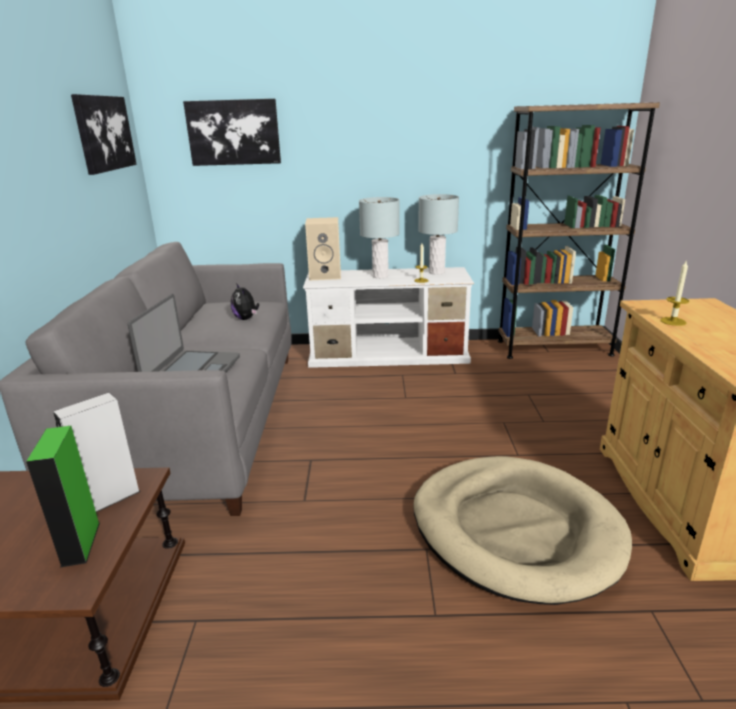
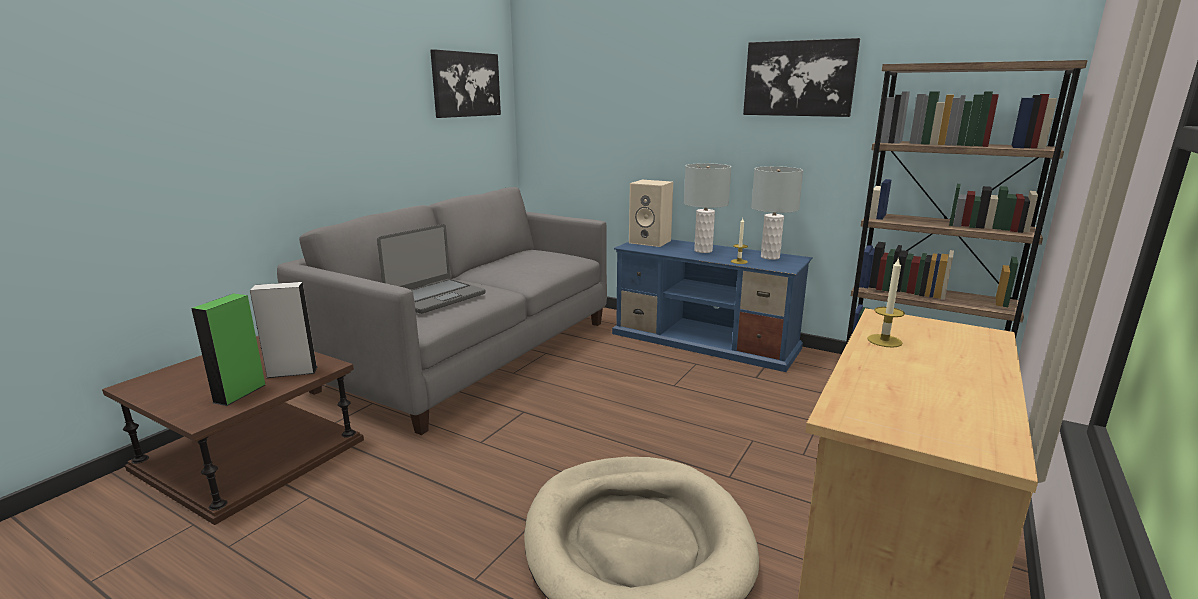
camera: 30 degrees right, 5 degrees down
picture [183,99,281,166] -> picture moved to [743,38,860,117]
plush toy [231,283,259,320] -> none
white tv stand [303,267,474,368] -> blue tv stand [612,239,813,372]

